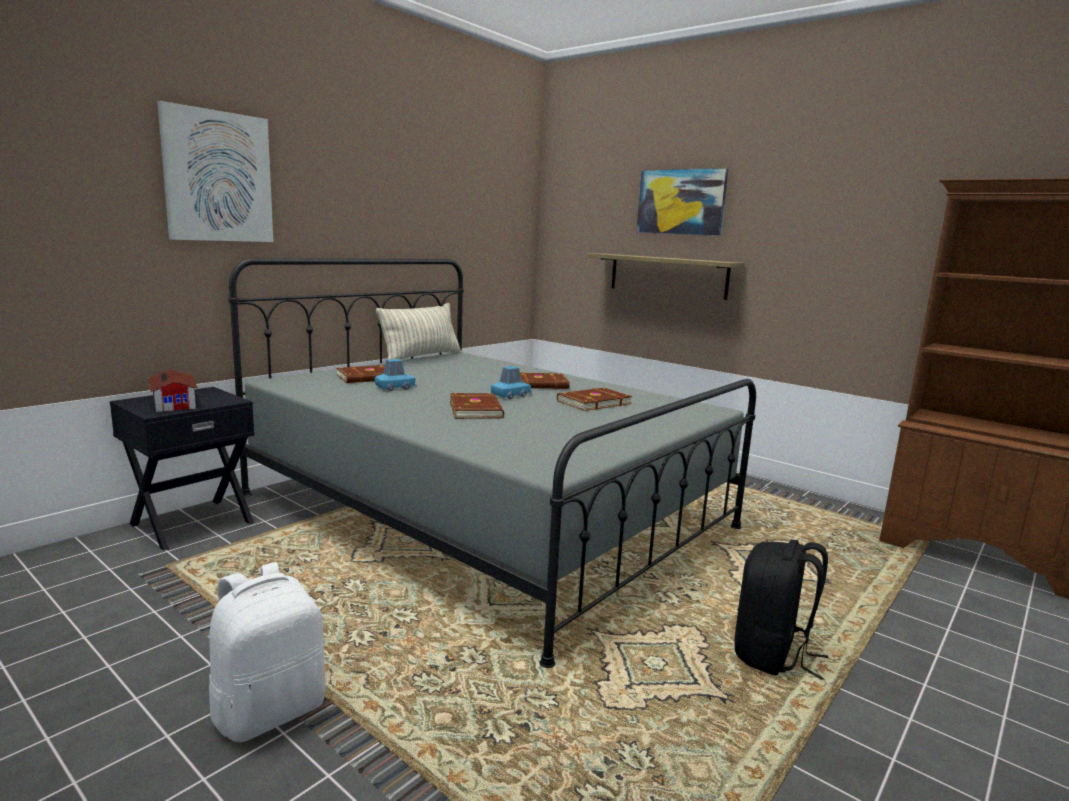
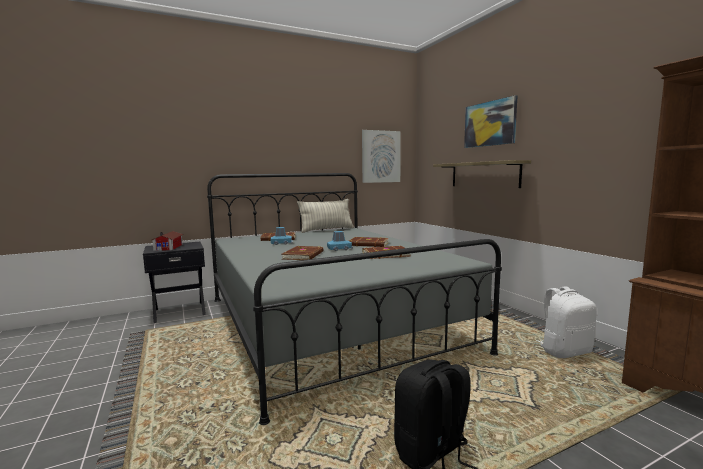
camera: 25 degrees right, 5 degrees down
picture [157,101,273,242] -> picture moved to [362,130,401,183]
white backpack [209,562,326,742] -> white backpack moved to [536,286,597,358]

